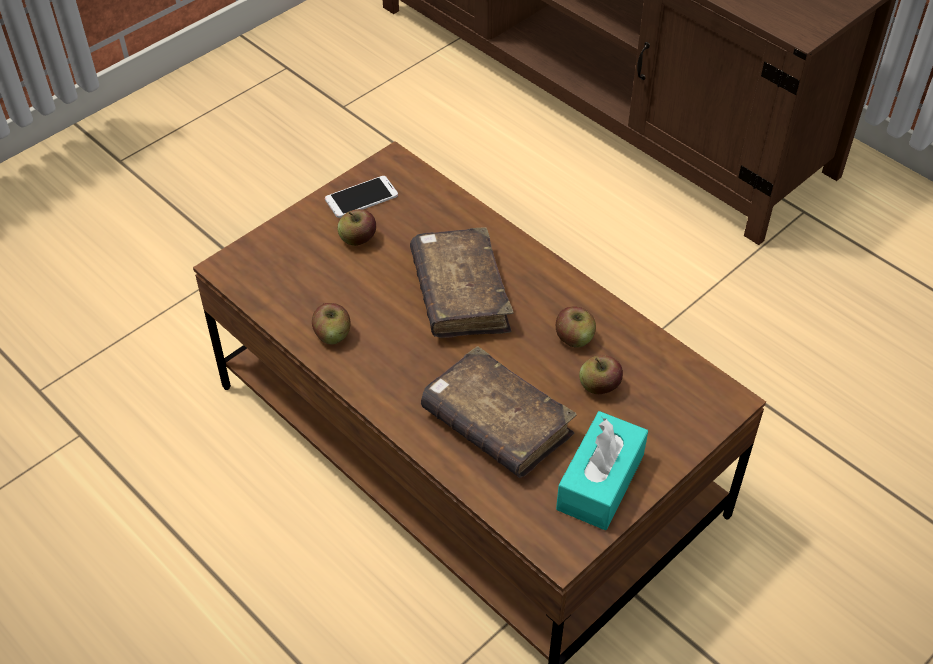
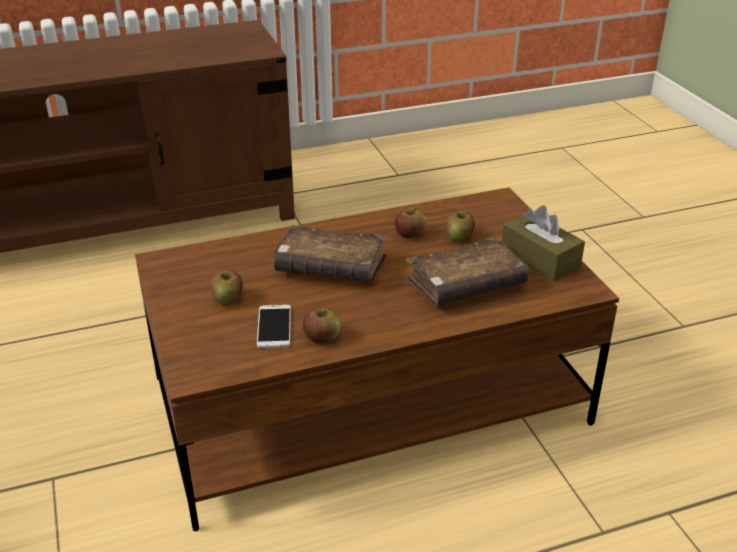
camera: 65 degrees left, 15 degrees down
phone [325,176,398,218] -> phone moved to [257,305,291,348]
turquoise tissue box [556,411,648,530] -> brown tissue box [502,205,585,282]

